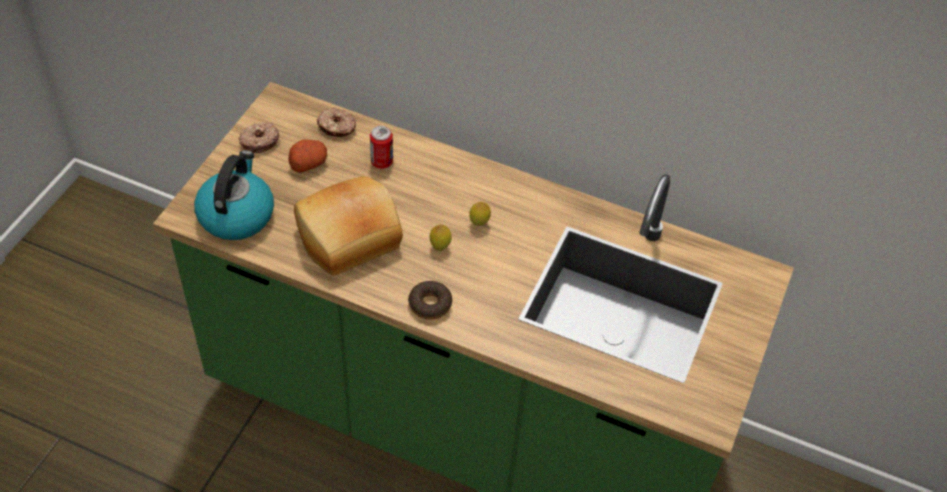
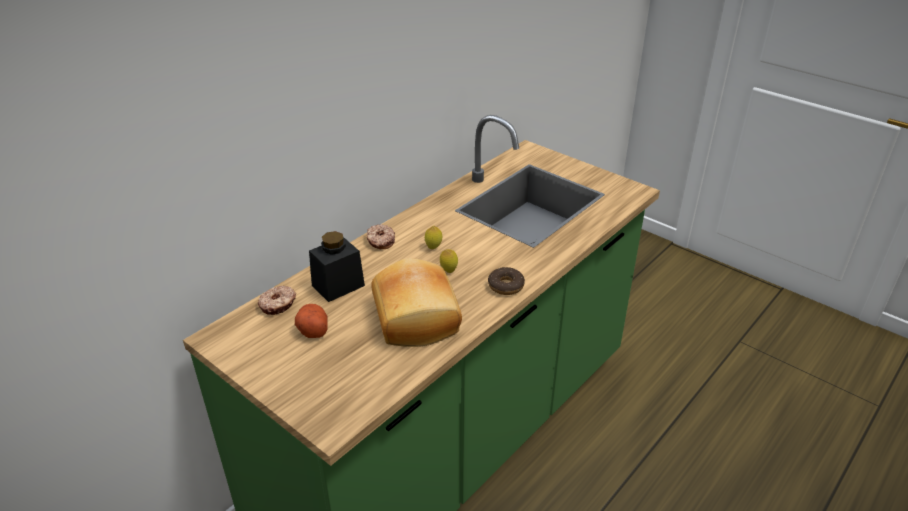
camera: 70 degrees left, 15 degrees down
kettle [194,151,274,240] -> none
donut [238,122,279,153] -> donut moved to [367,224,395,249]
can [370,126,393,169] -> black jar [309,231,365,302]

